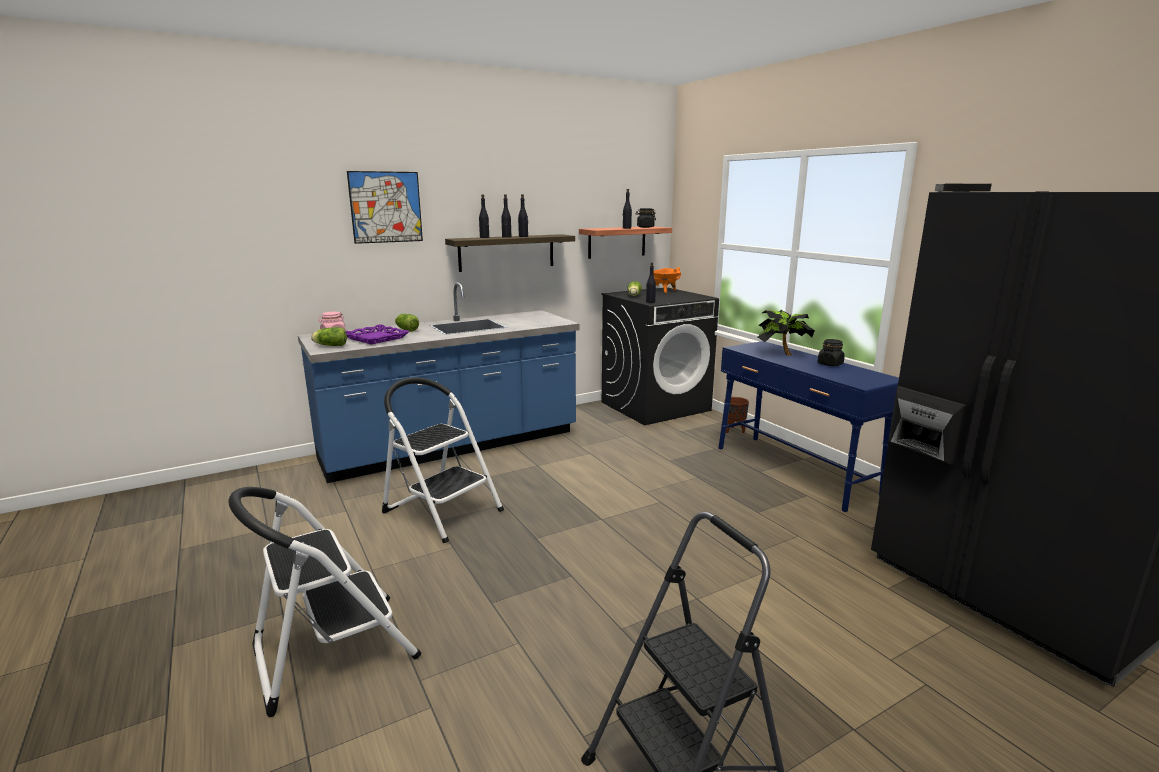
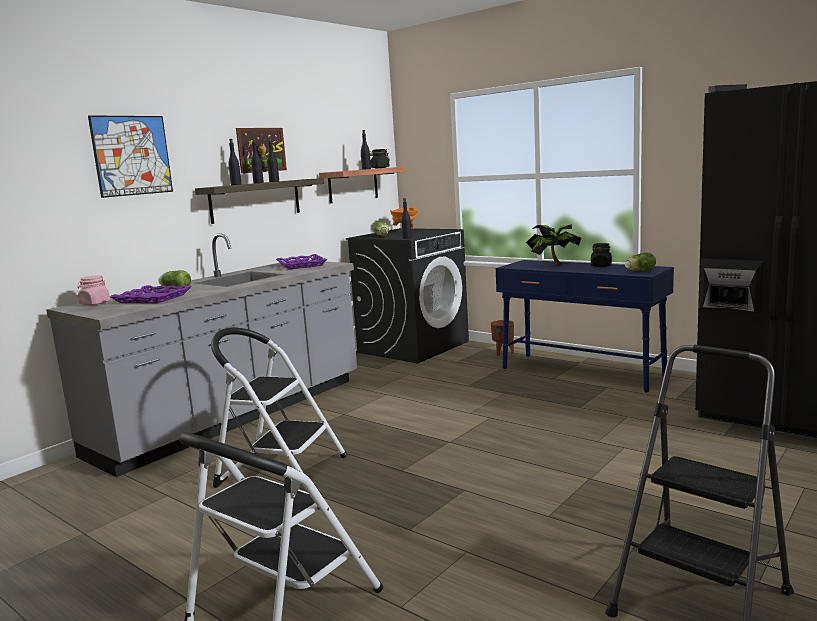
camera: 20 degrees left, 5 degrees down
blue counter [298,282,579,483] -> grey counter [46,233,357,477]
lettuce [311,327,347,346] -> lettuce moved to [625,252,656,271]
none -> picture [236,128,287,173]
none -> purple tray [276,254,327,270]

